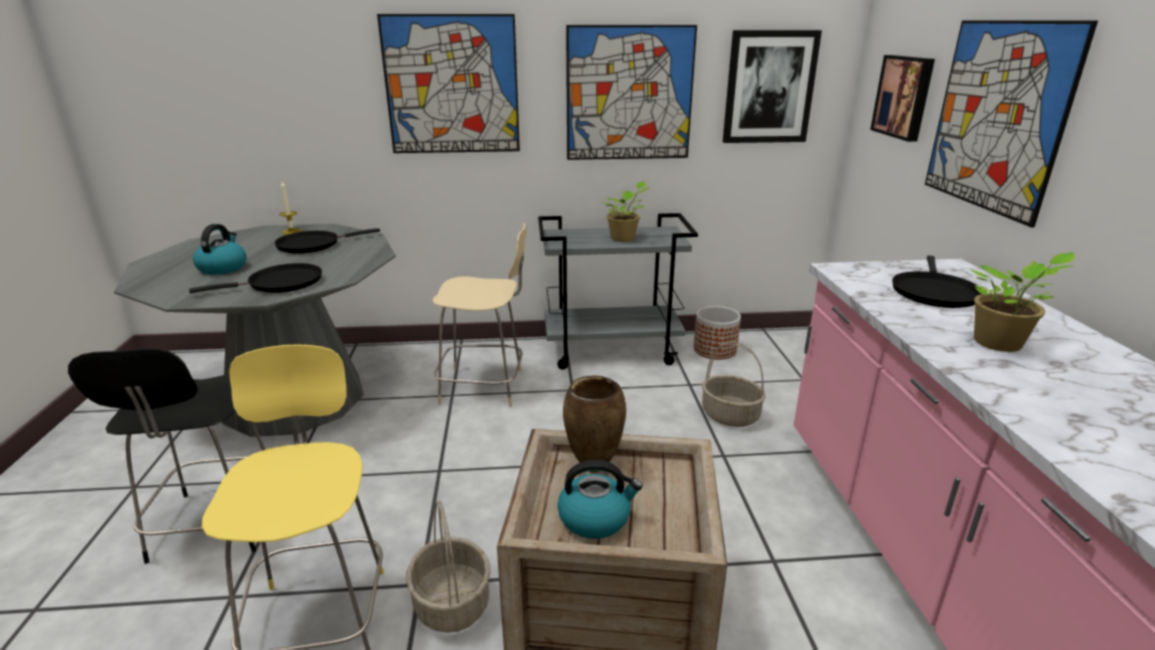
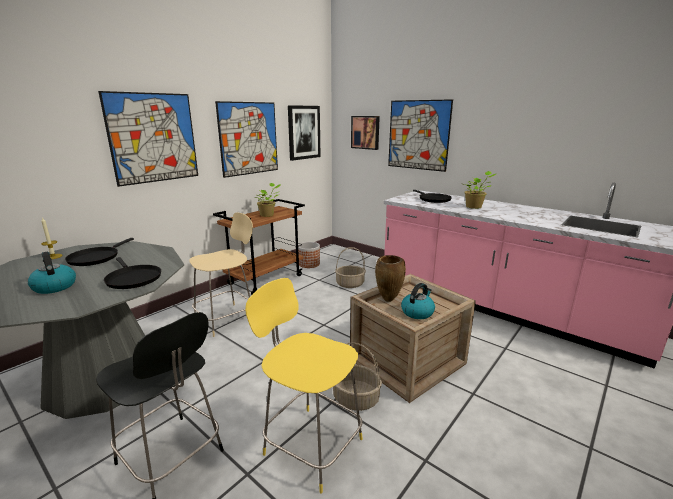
camera: 45 degrees left, 5 degrees down
black frying pan [189,263,322,293] -> black frying pan turned 120 degrees clockwise [104,257,161,289]
grey cart [538,213,698,370] -> brown cart [213,199,305,295]

